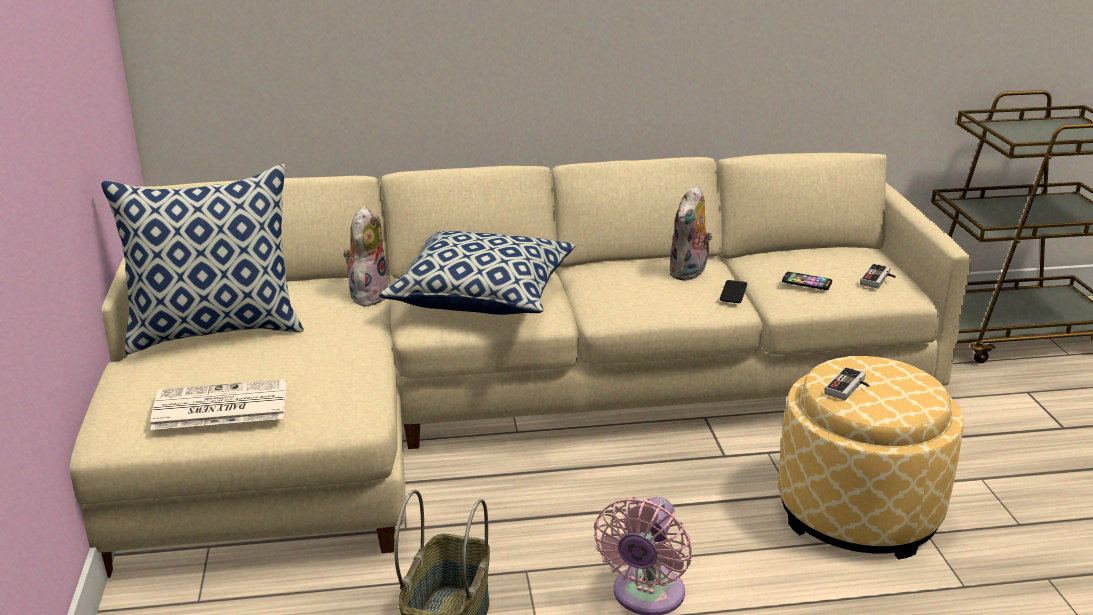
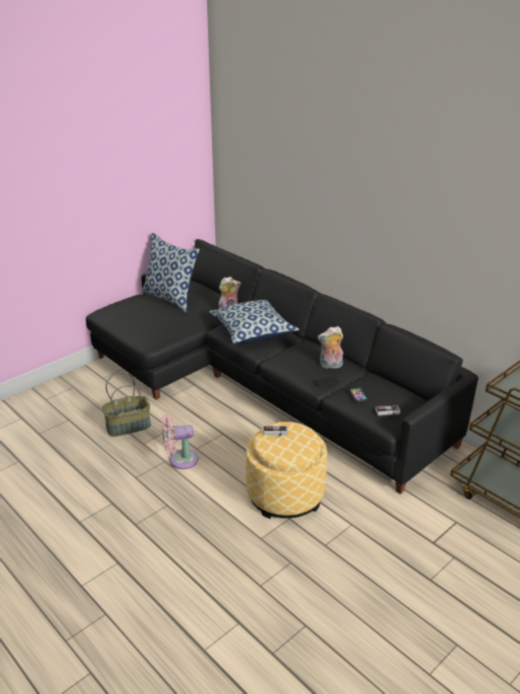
camera: 55 degrees right, 5 degrees up
beige sofa [70,153,972,578] -> black sofa [86,239,478,494]
newspaper [150,379,286,430] -> none

